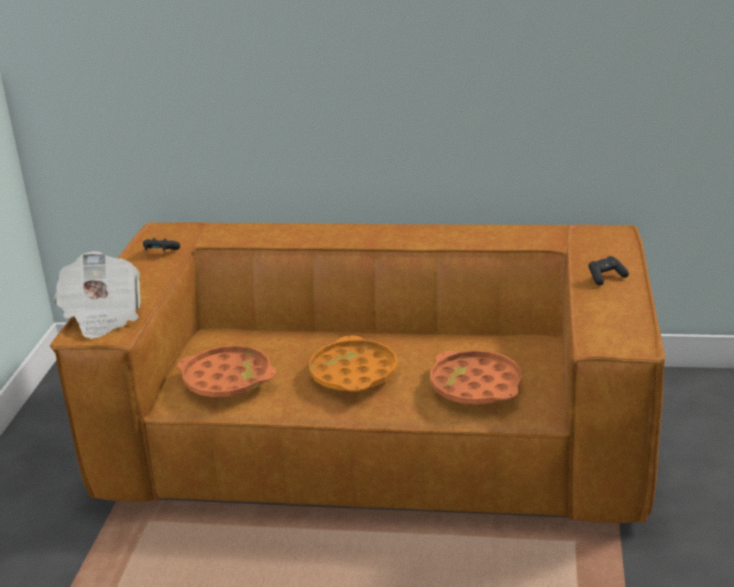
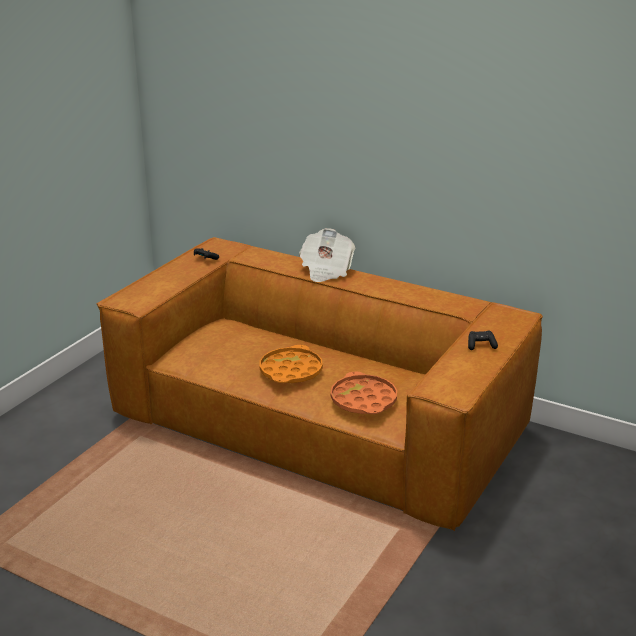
camera: 20 degrees right, 0 degrees up
newspaper [54,251,141,339] -> newspaper moved to [299,228,355,282]
orange tray [177,345,276,398] -> none

